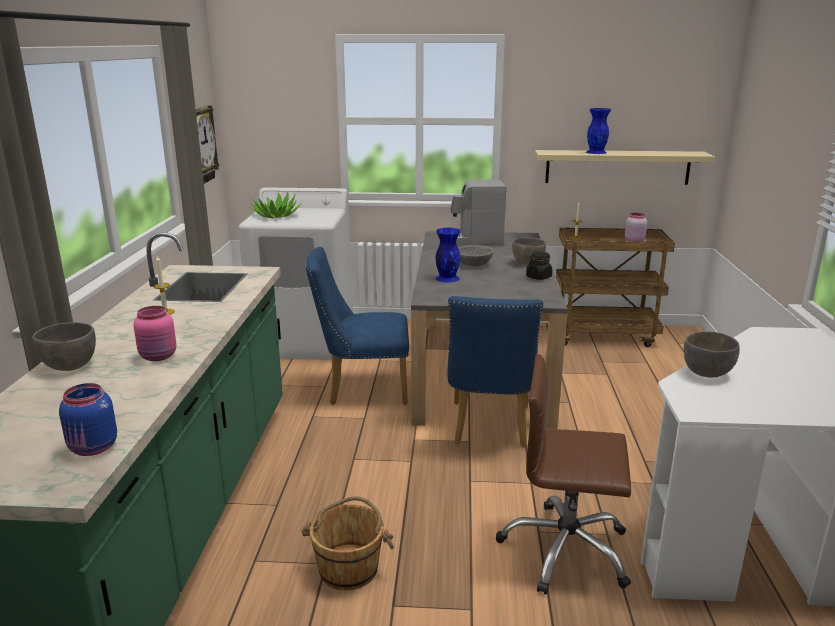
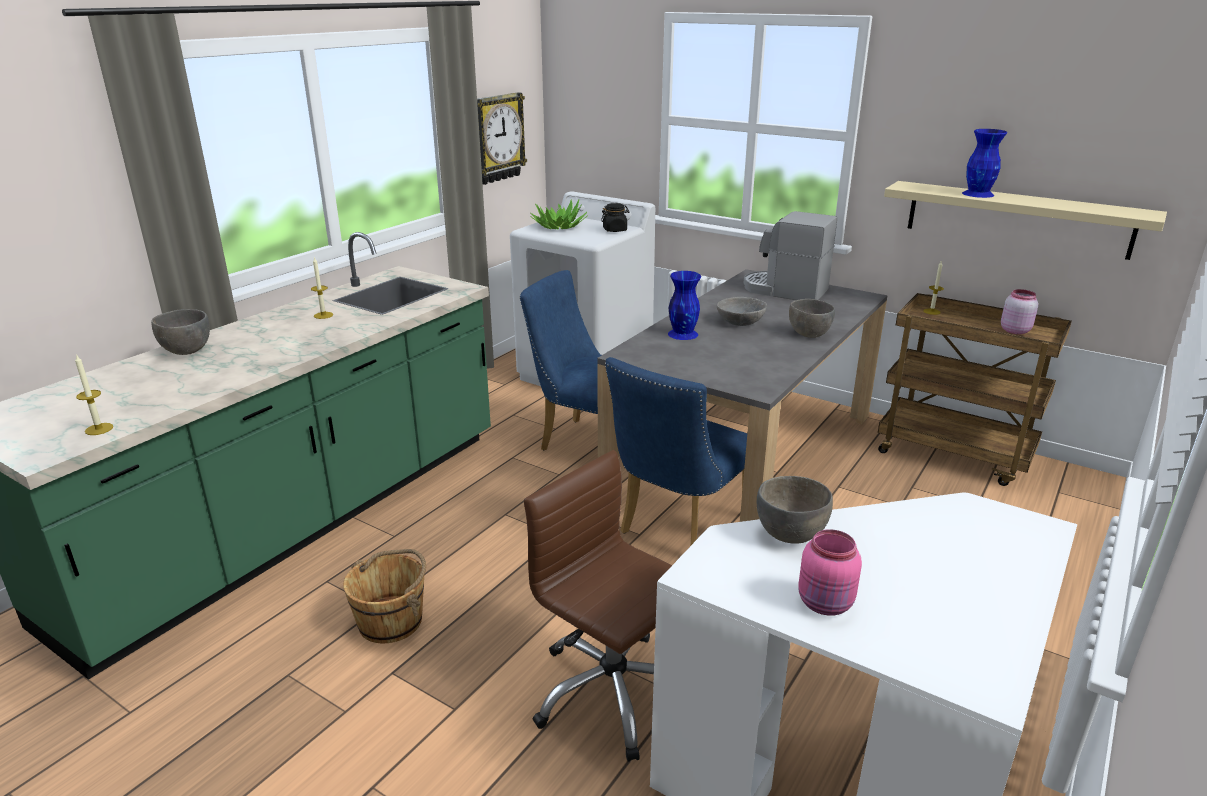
camera: 30 degrees right, 5 degrees up
blue jar [59,383,117,456] -> candle [75,354,113,435]
pink jar [134,306,176,361] -> pink jar moved to [799,529,862,616]
black jar [526,252,552,280] -> black jar moved to [601,203,629,232]

